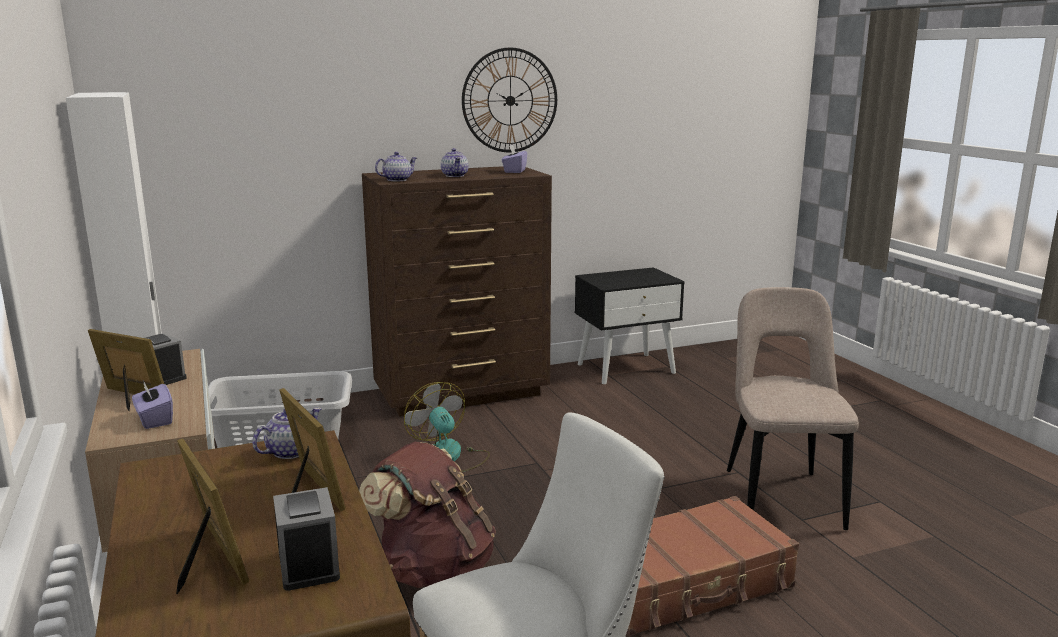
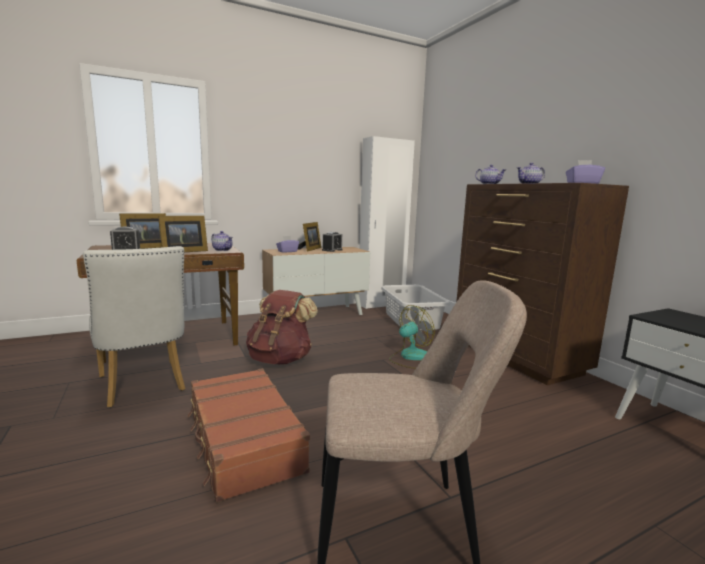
camera: 85 degrees right, 5 degrees down
wall clock [462,47,557,152] -> none

